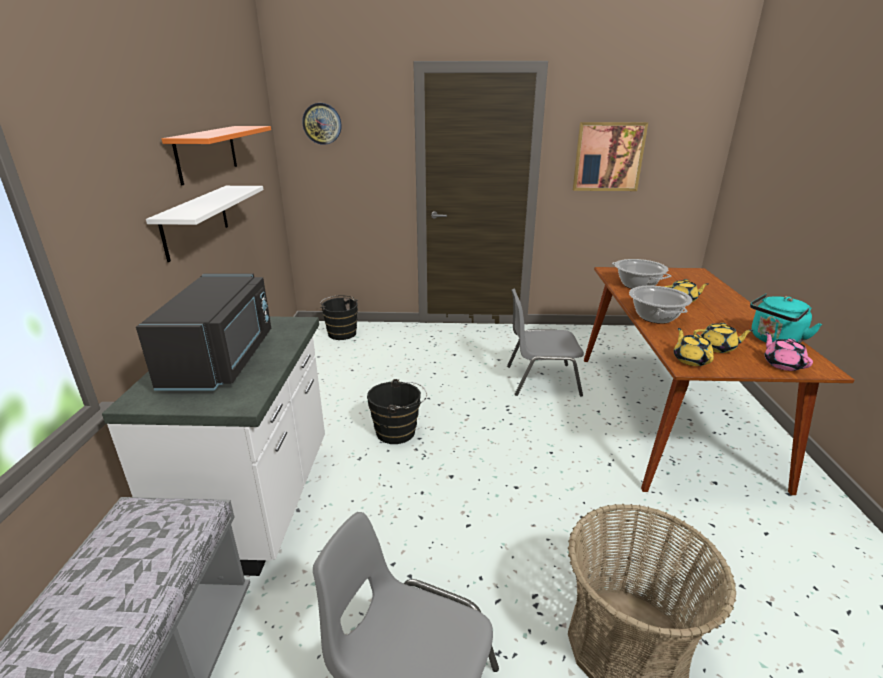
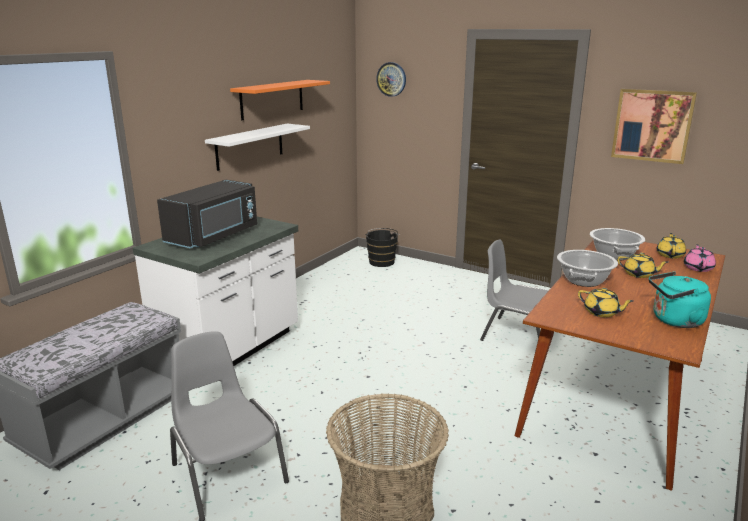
camera: 30 degrees right, 5 degrees down
black bucket [367,379,427,444] -> none
yellow teapot [674,328,714,366] -> yellow teapot moved to [656,233,686,258]
pink teapot [764,332,813,371] -> pink teapot moved to [684,244,716,272]

